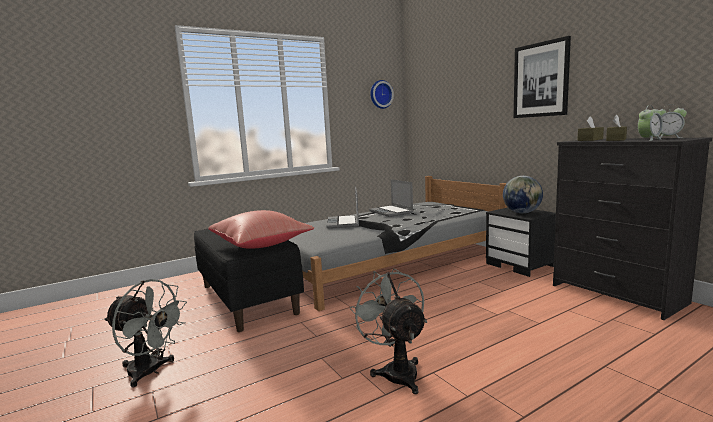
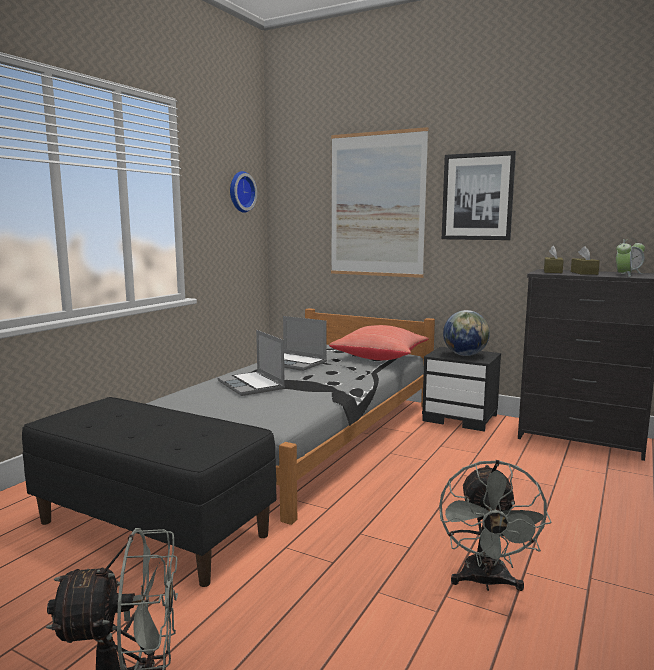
camera: 30 degrees left, 0 degrees up
red pillow [208,210,314,249] -> red pillow moved to [329,325,429,360]
grey fan [350,268,427,394] -> grey fan turned 120 degrees counterclockwise [439,460,552,591]
none -> picture [331,127,428,278]

